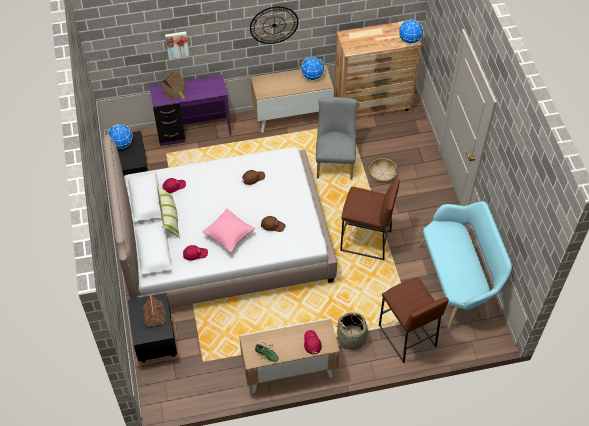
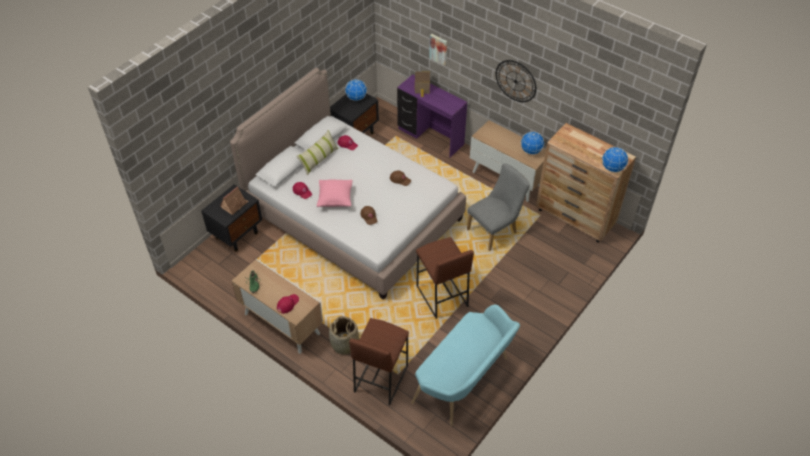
camera: 50 degrees right, 5 degrees down
basket [369,158,397,184] -> none

